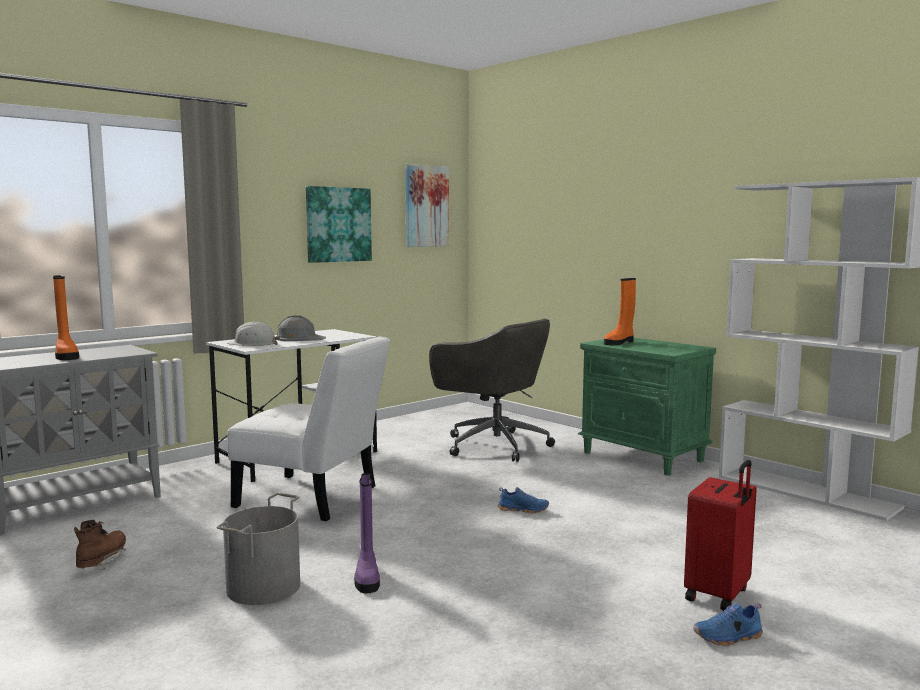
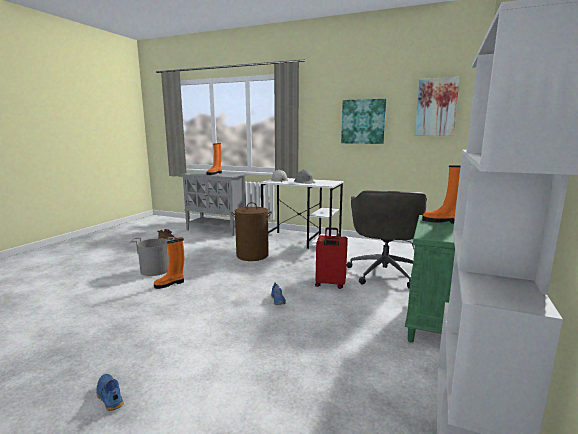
camera: 65 degrees right, 5 degrees up
white chair [227,337,390,521] -> brown laundry basket [231,202,272,261]
purple boot [354,473,380,593] -> orange boot [154,239,184,289]
red suitcase [684,460,757,611] -> red suitcase moved to [315,227,348,289]

